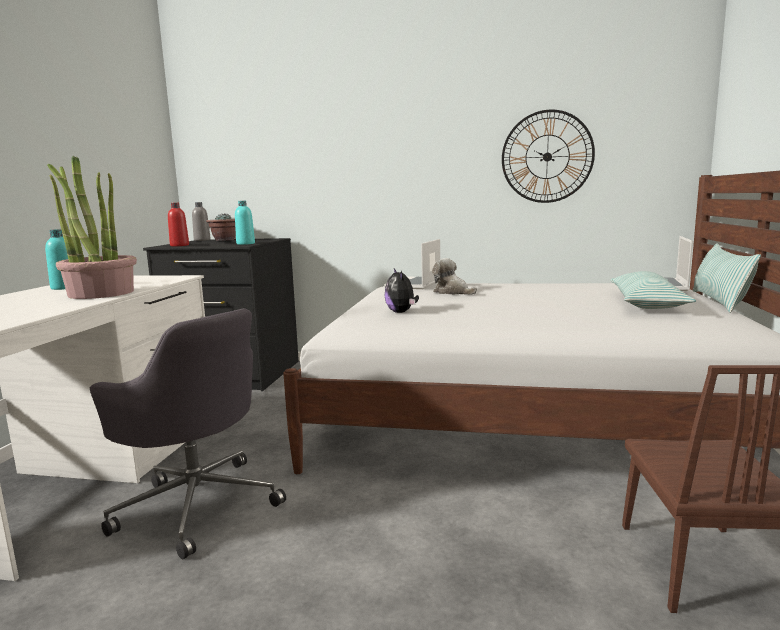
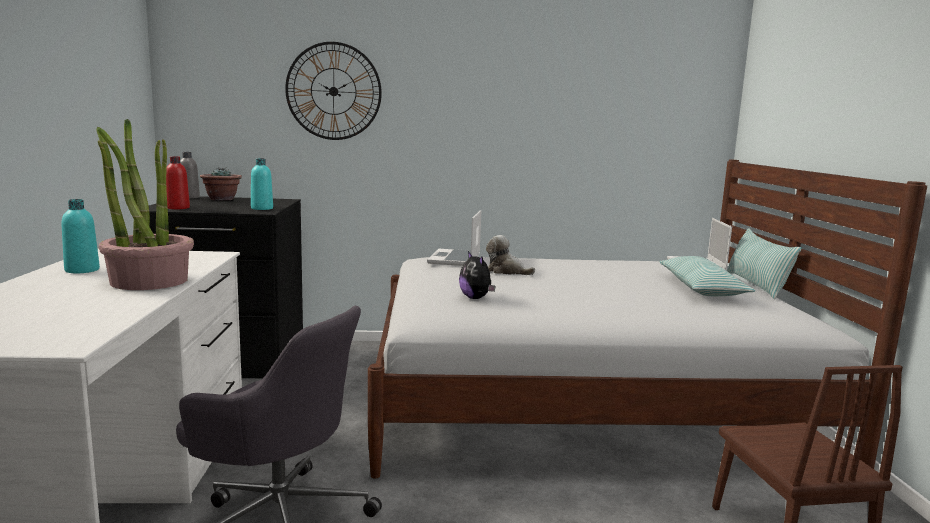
camera: 15 degrees left, 0 degrees up
wall clock [502,110,595,203] -> wall clock moved to [285,42,382,140]

